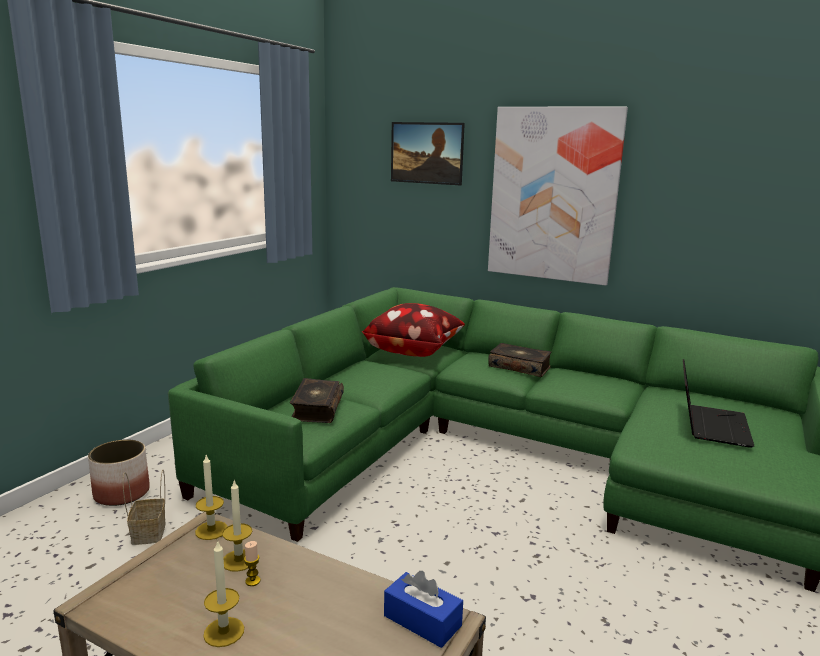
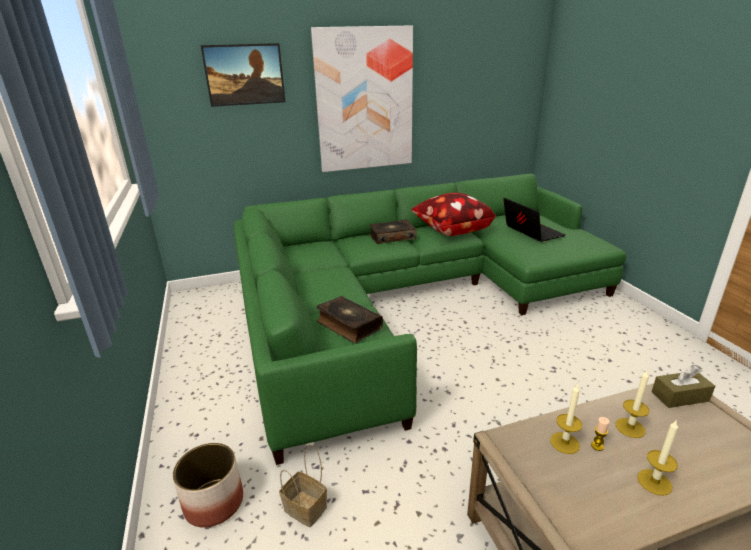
camera: 45 degrees left, 10 degrees up
candle [195,455,228,540] -> candle moved to [616,369,649,438]
pillow [361,303,465,357] -> pillow moved to [411,193,496,236]
blue tissue box [384,571,463,648] -> brown tissue box [652,366,715,408]

